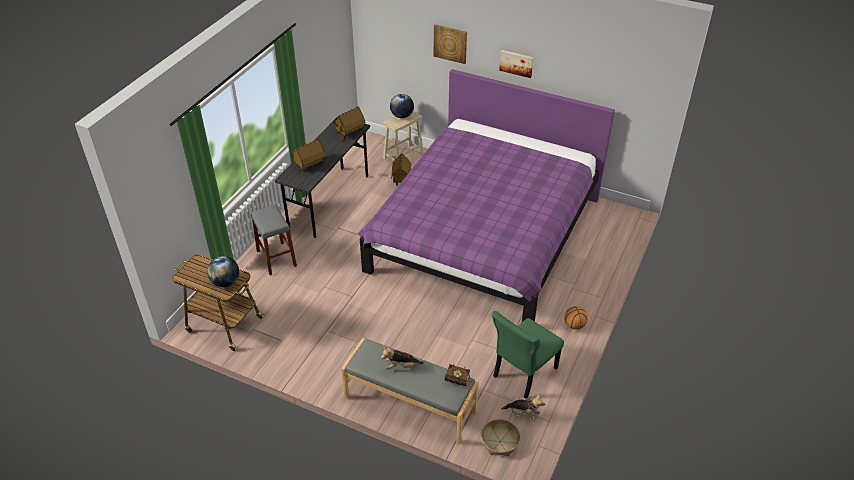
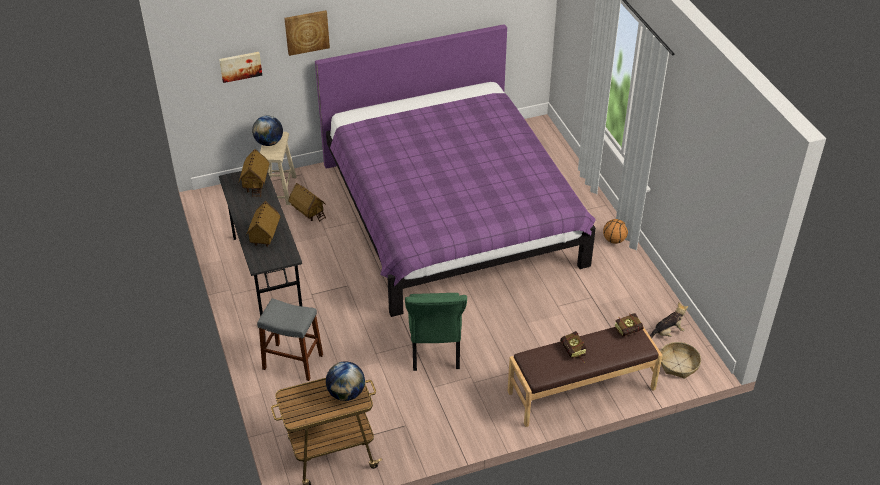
camera: 45 degrees left, 0 degrees up
grey bench [341,338,479,444] -> brown bench [507,326,663,427]
plush toy [381,346,424,369] -> book [560,331,586,363]
green chair [492,311,564,399] -> green chair moved to [405,293,467,371]
picture [499,50,533,78] -> picture moved to [219,52,262,83]

